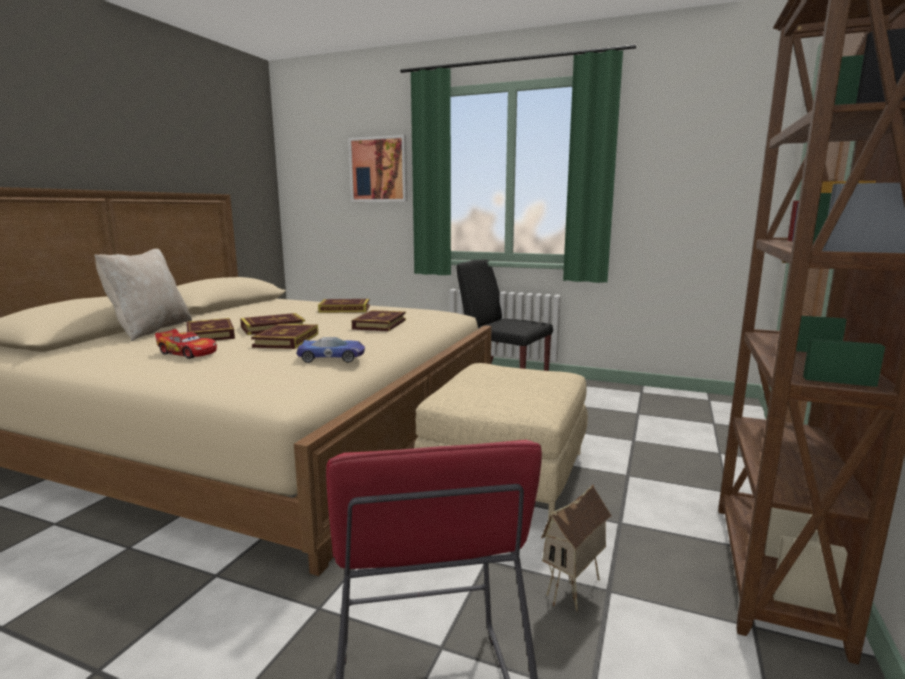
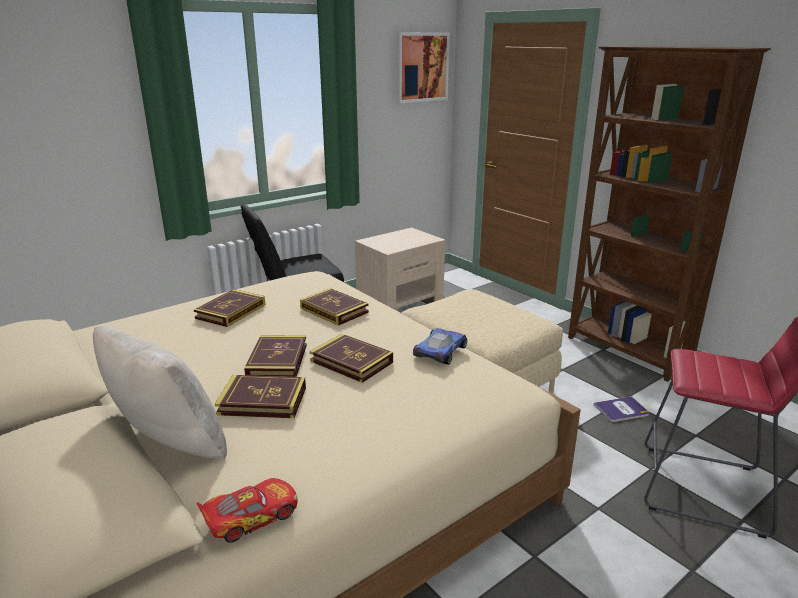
camera: 60 degrees left, 10 degrees up
toy car [155,329,217,359] -> toy car moved to [197,478,298,543]
picture [348,135,408,202] -> picture moved to [397,32,450,104]
toy house [541,485,612,611] -> book [594,396,649,422]
none -> beige nightstand [355,227,445,310]

